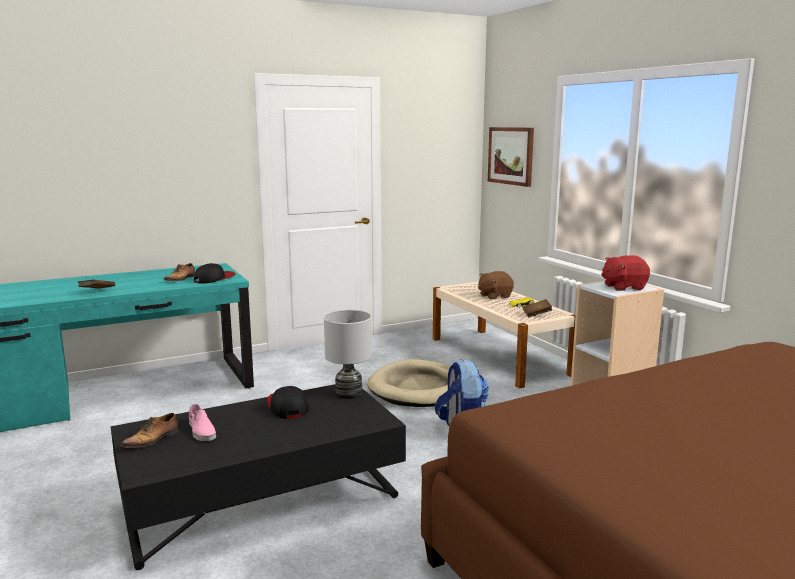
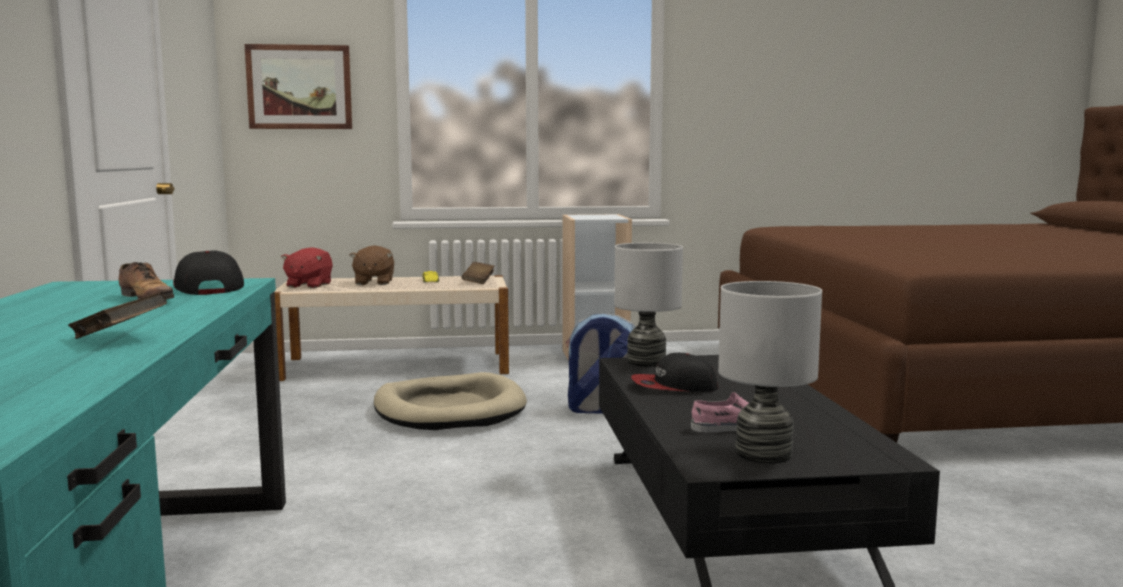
camera: 70 degrees left, 5 degrees down
shoe [121,413,179,448] -> grey table lamp [718,281,822,463]
red plush toy [601,255,650,291] -> red plush toy moved to [281,247,333,288]

